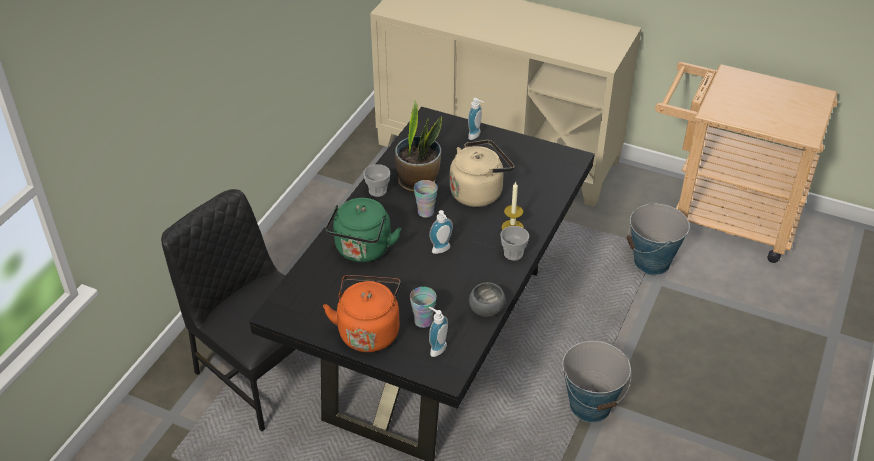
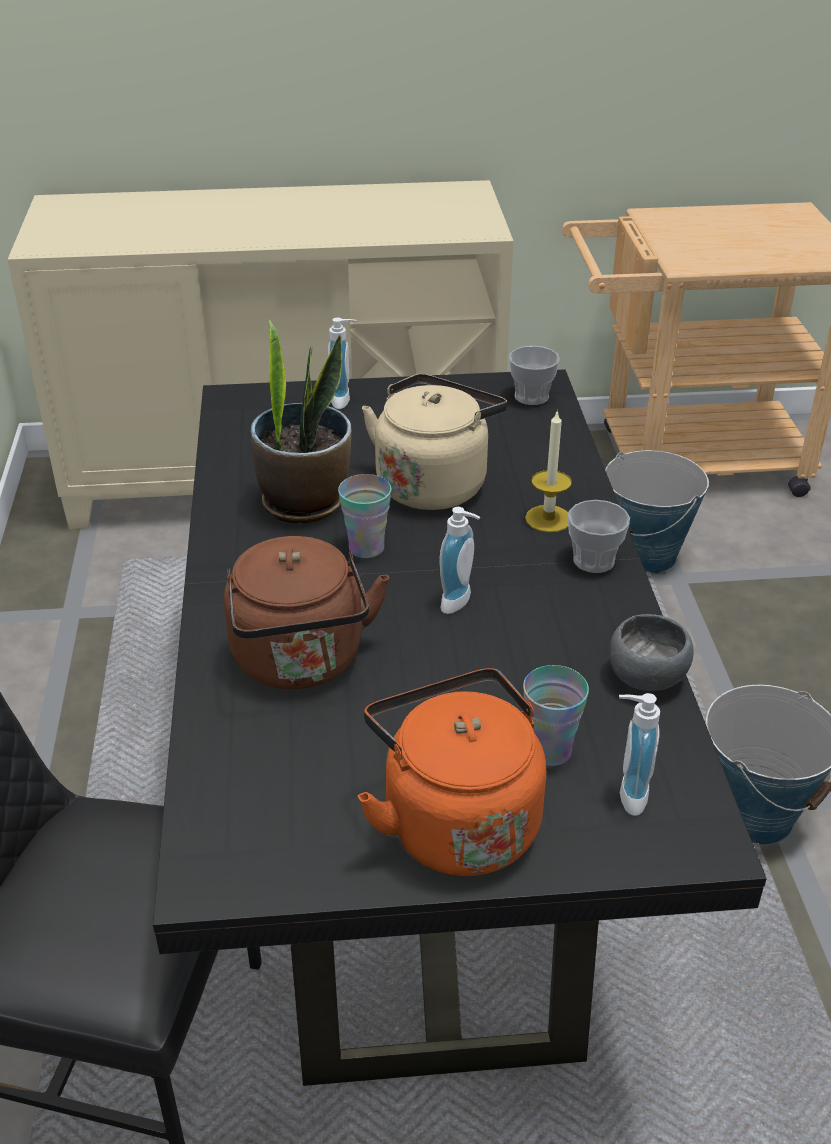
camera: 30 degrees left, 5 degrees down
green kettle [325,198,401,262] -> brown kettle [224,536,389,689]
cup [363,164,390,197] -> cup moved to [509,346,560,405]

